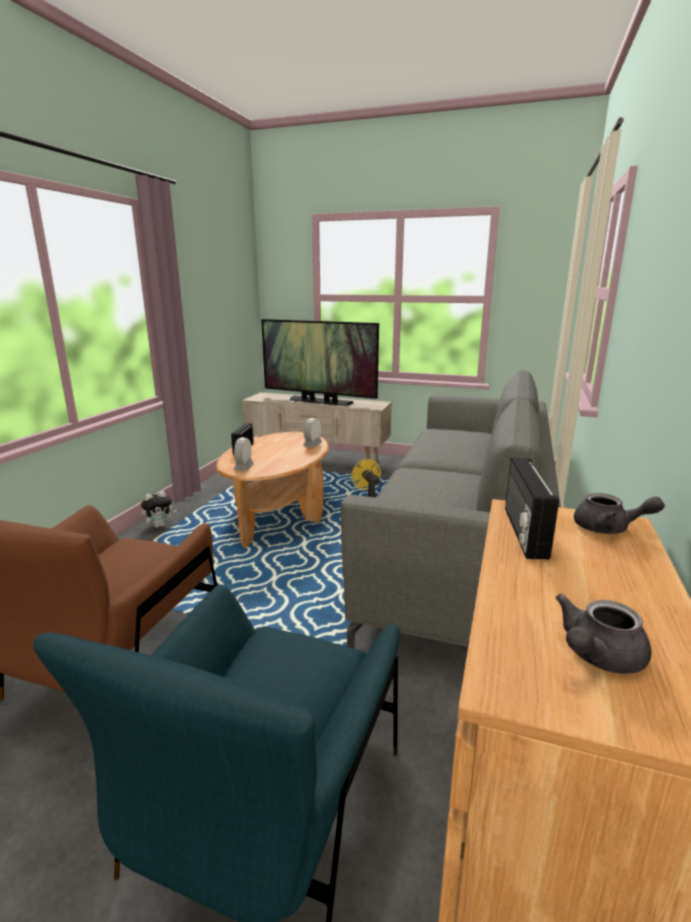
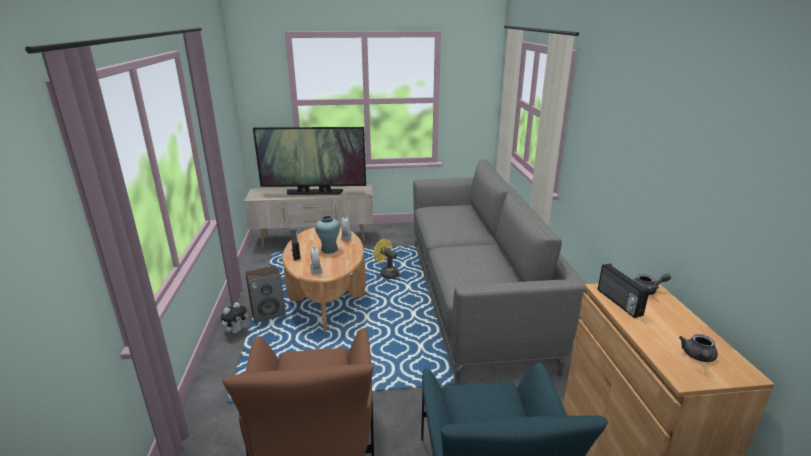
camera: 25 degrees left, 5 degrees up
none -> speaker [245,265,286,323]
none -> turquoise vase [315,215,340,253]

